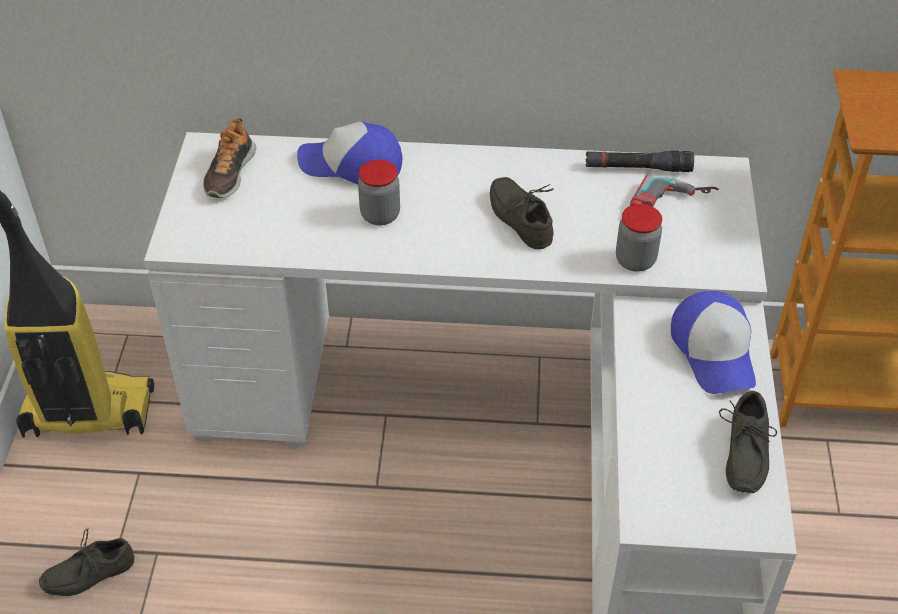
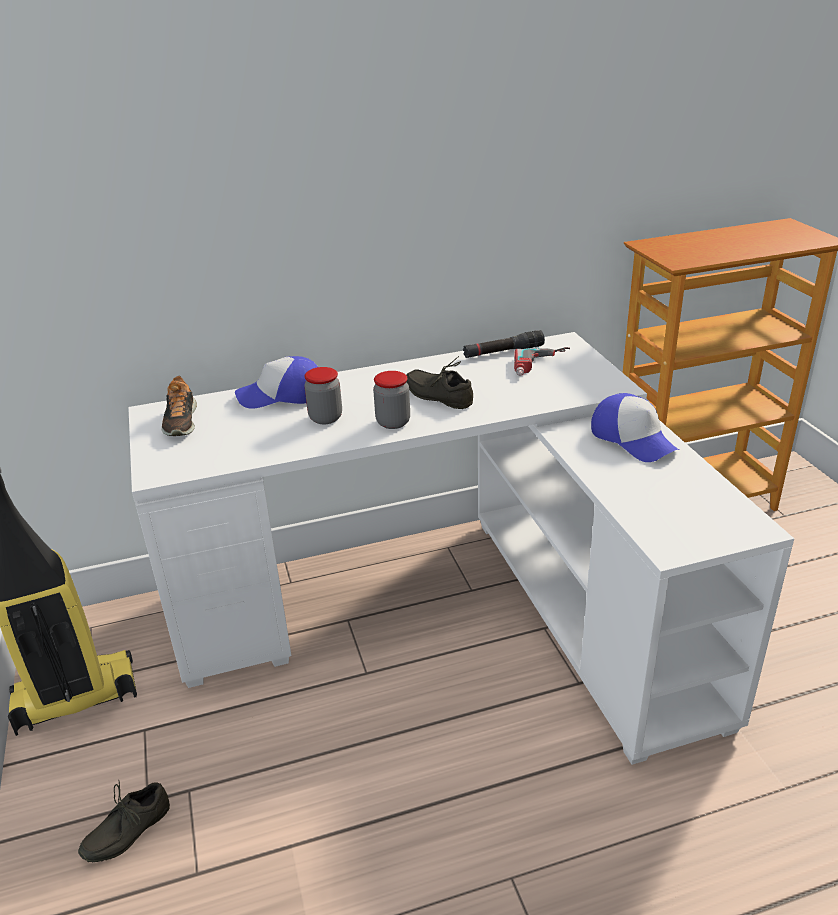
camera: 20 degrees left, 15 degrees down
jar [616,204,662,272] -> jar moved to [373,371,410,429]
grey shoe [719,391,777,493] -> none

